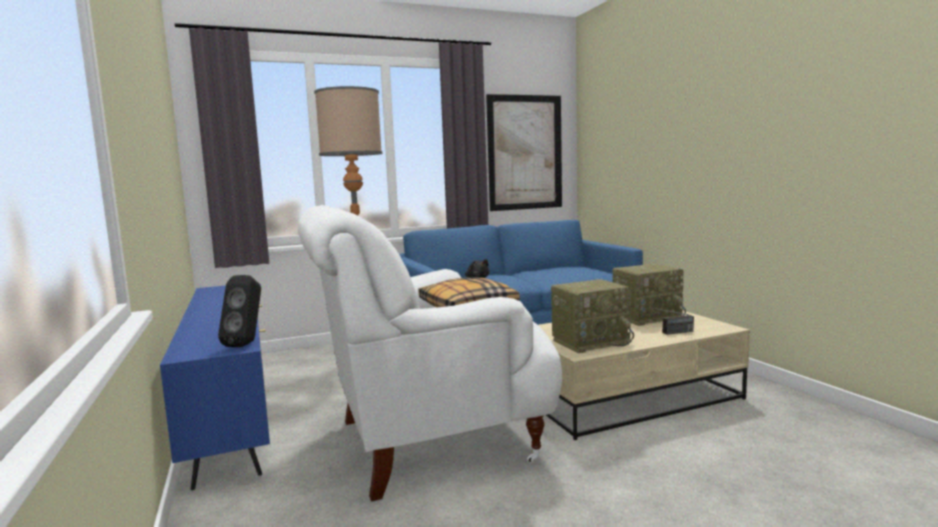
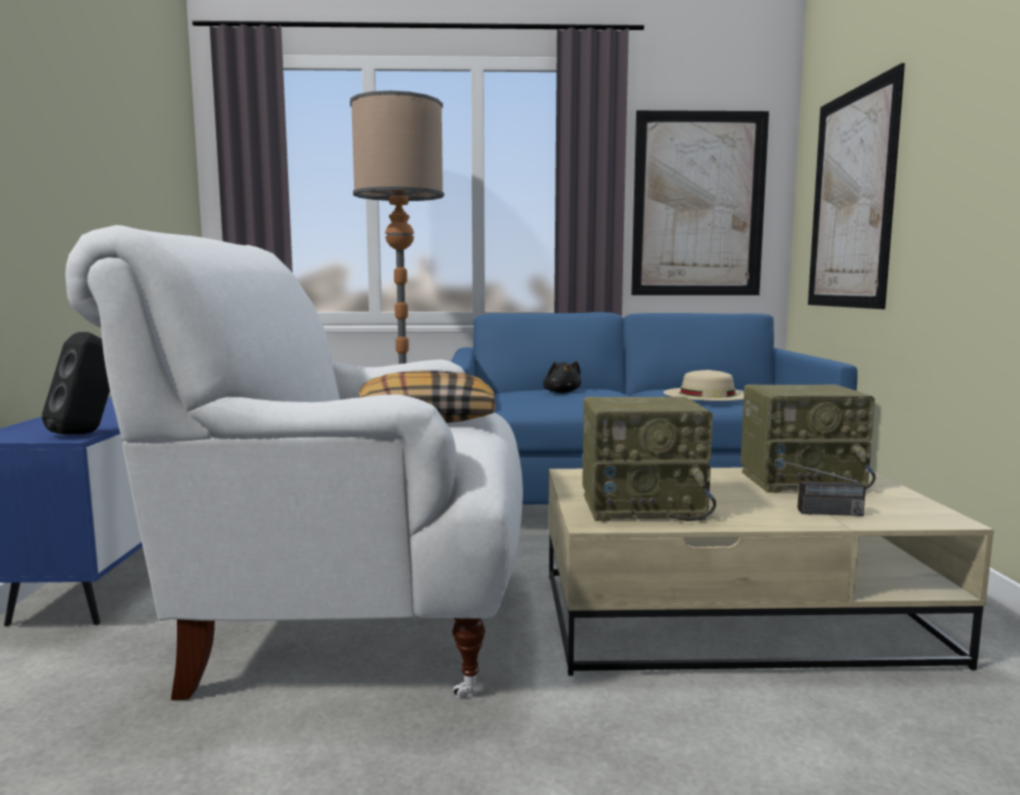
camera: 20 degrees right, 0 degrees up
none -> beige hat [663,370,744,401]
none -> picture [808,63,905,309]

